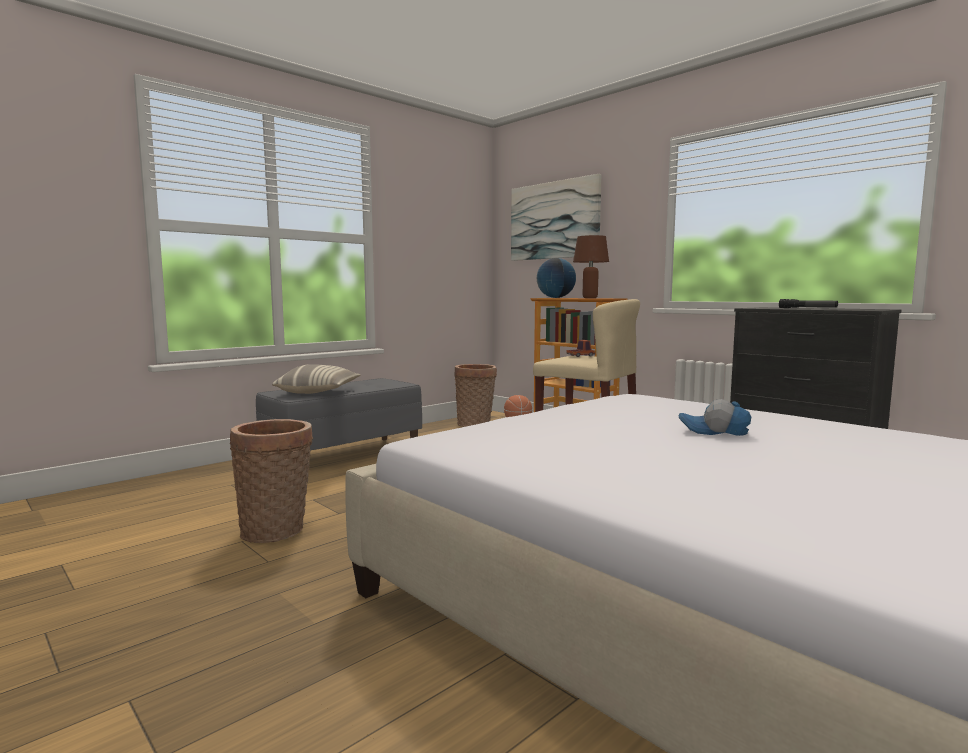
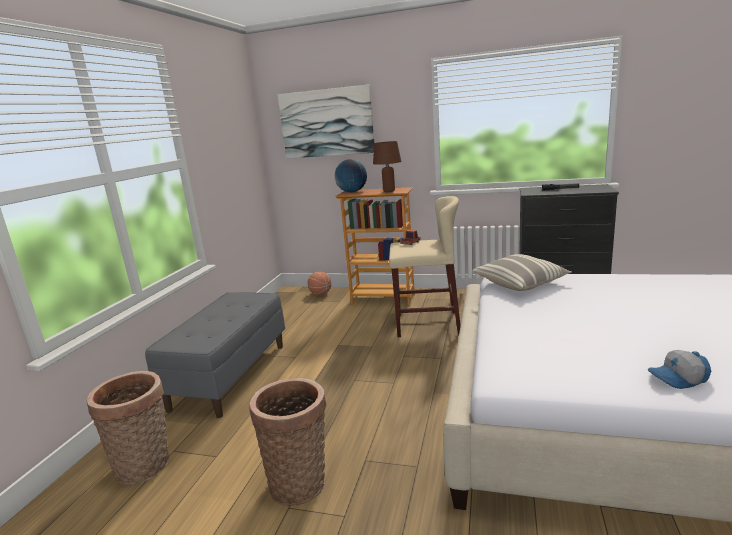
camera: 30 degrees left, 10 degrees up
pillow [272,364,360,394] -> pillow moved to [473,254,572,291]
basket [454,364,497,427] -> basket moved to [87,371,169,485]
cap [678,399,751,436] -> cap moved to [648,350,711,389]

